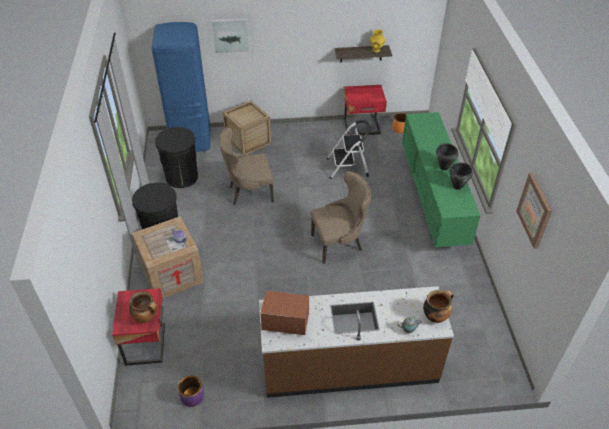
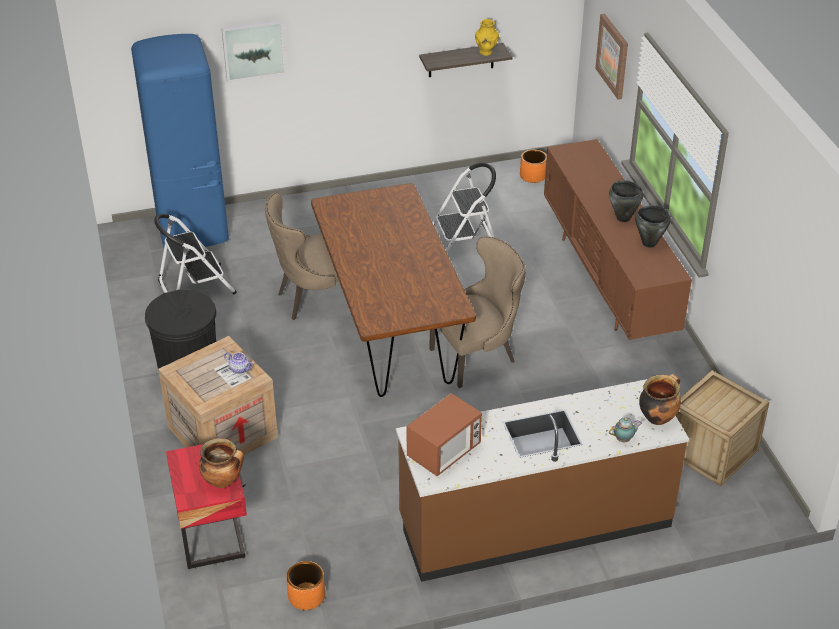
camera: 10 degrees left, 5 degrees down
black trash can [155,127,198,188] -> step ladder [154,214,237,294]
purple planter [178,375,204,407] -> orange planter [286,561,325,610]
crate [223,101,271,154] -> crate moved to [676,370,769,486]
microwave [261,290,309,335] -> microwave turned 135 degrees clockwise [406,393,482,476]
red nightstand [344,85,387,135] -> none
green cabinet [402,112,481,247] -> brown cabinet [544,139,692,340]
picture [516,173,552,249] -> picture moved to [595,14,628,100]
none -> brown dining table [311,183,476,397]

